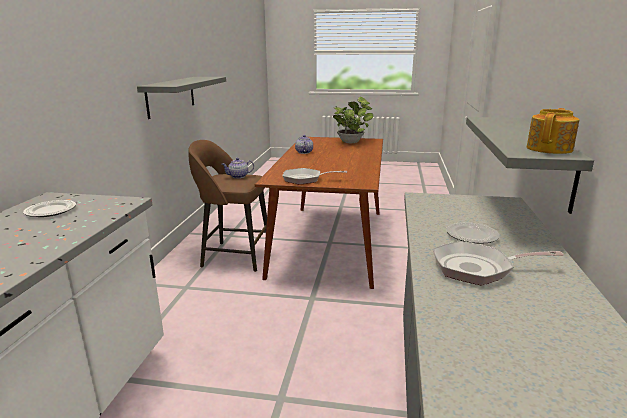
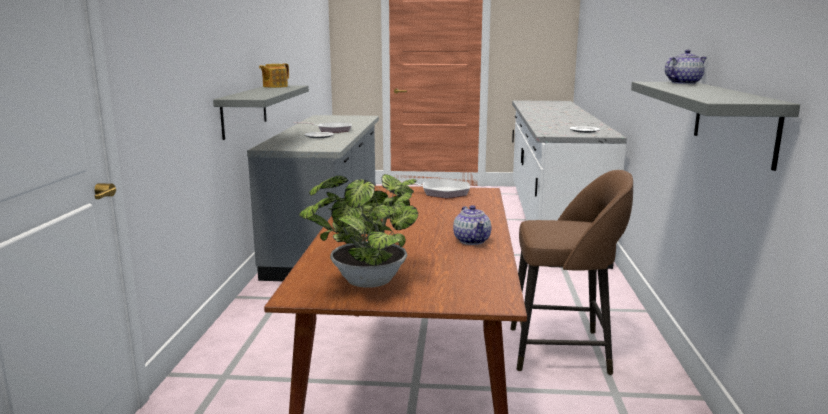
camera: 175 degrees right, 5 degrees down
teapot [221,158,254,179] -> teapot moved to [665,50,707,84]

